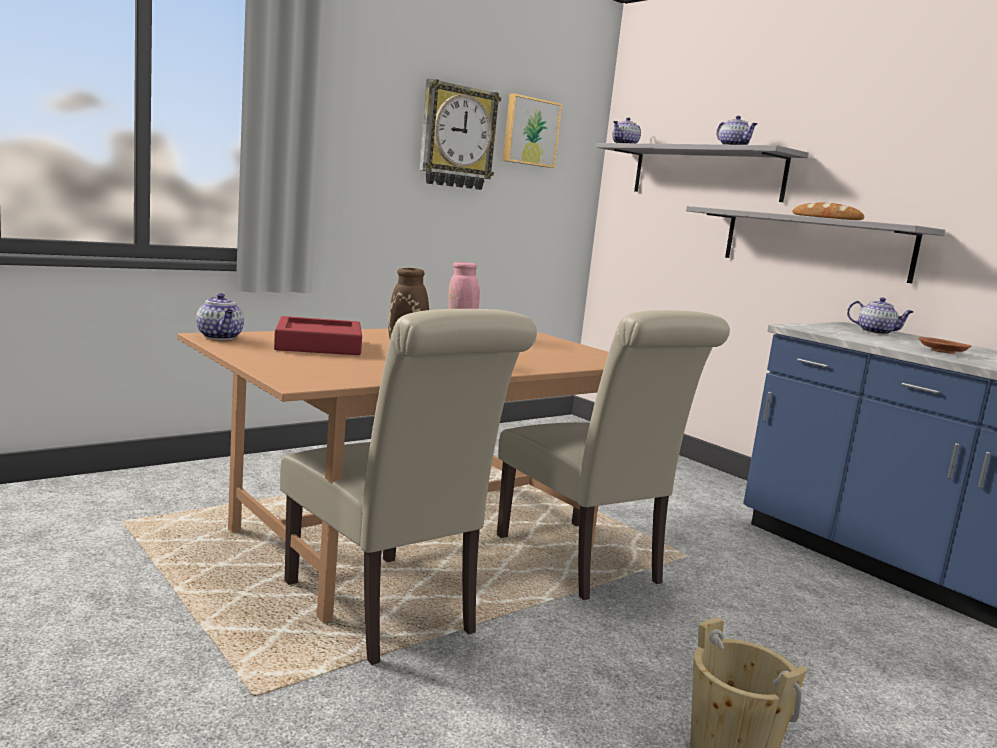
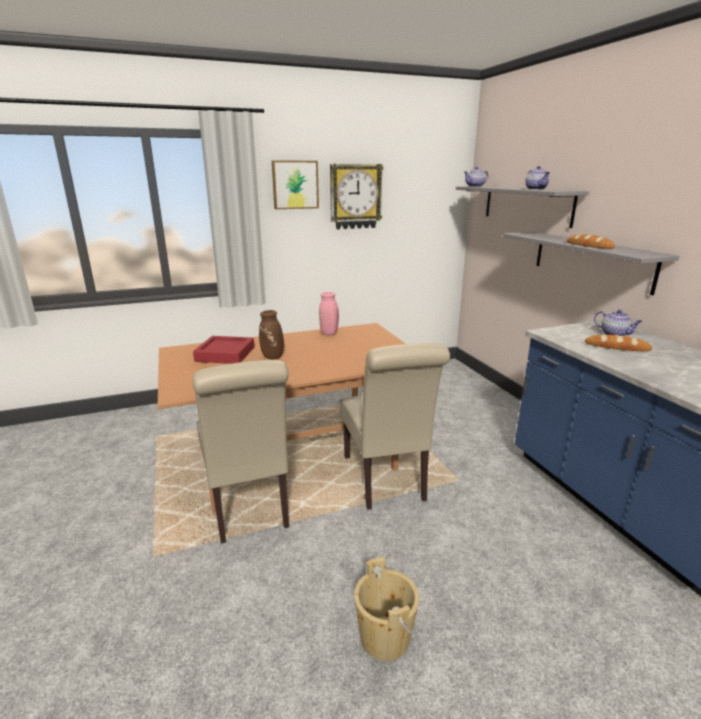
camera: 20 degrees right, 10 degrees up
teapot [196,293,244,340] -> none
picture [503,93,562,168] -> picture moved to [272,160,319,209]
brown plate [918,337,972,354] -> none
none -> bread [585,335,652,351]

